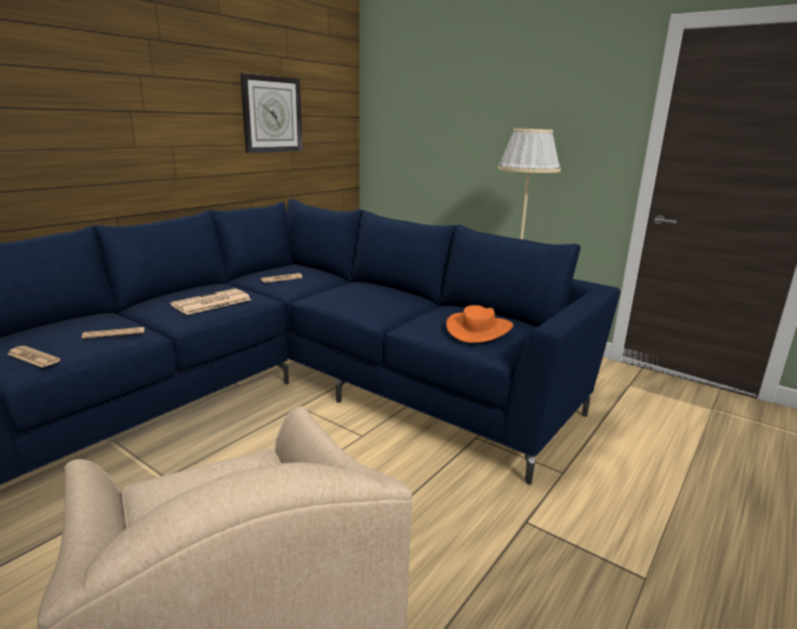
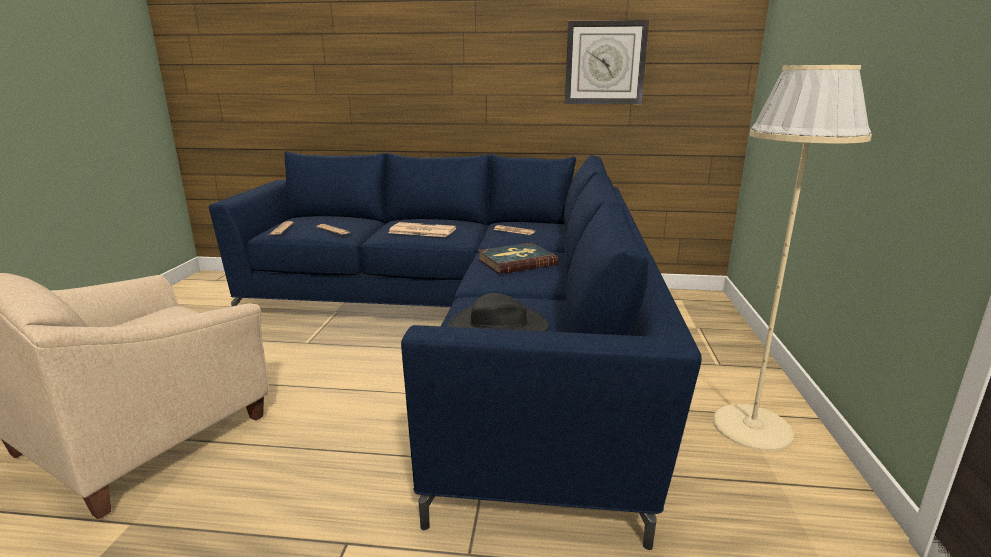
camera: 60 degrees right, 0 degrees up
orange hat [446,305,513,343] -> black hat [448,293,549,331]
none -> book [477,243,558,274]

